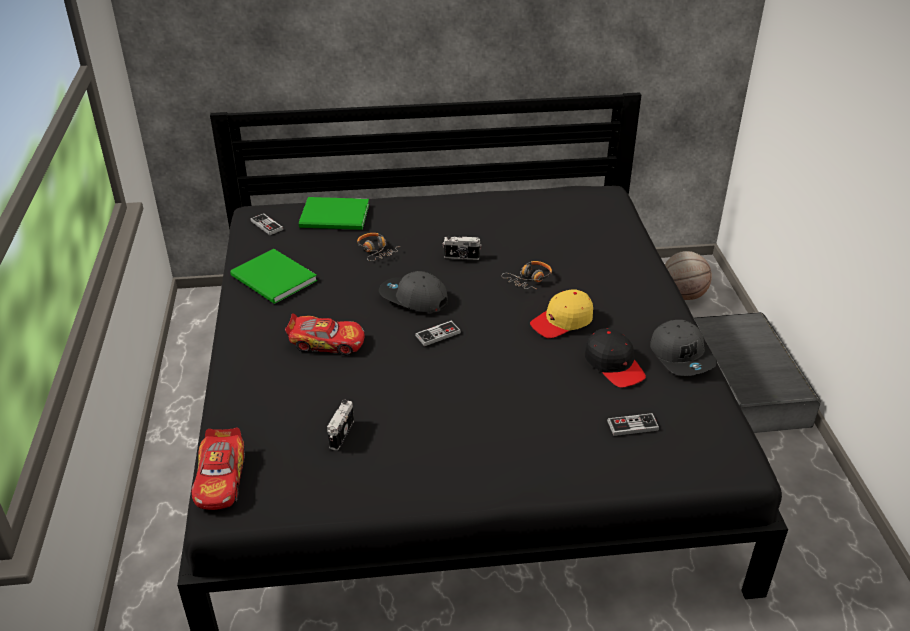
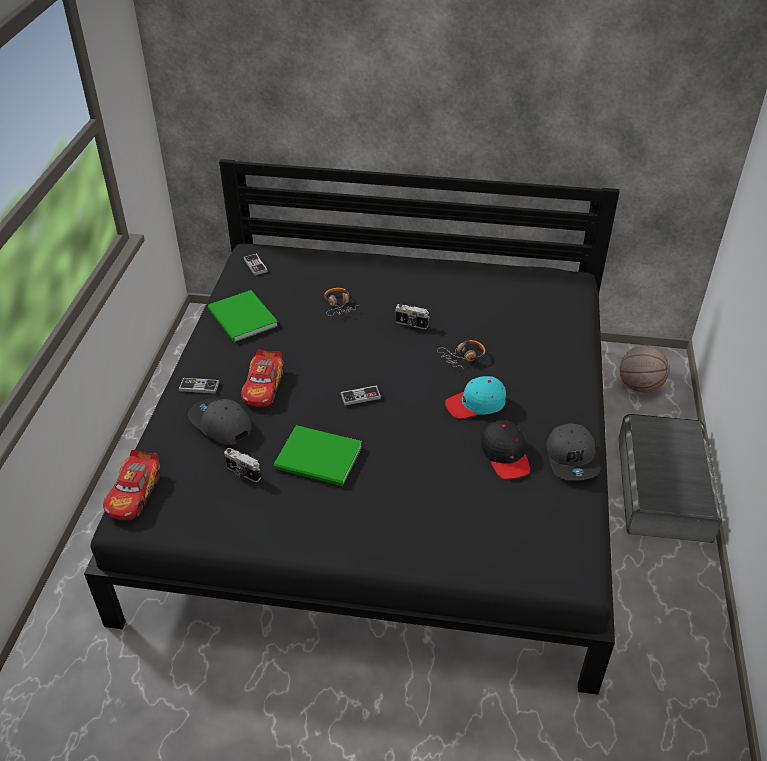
camera: 15 degrees right, 5 degrees up
toy car [285,313,364,355] -> toy car turned 75 degrees clockwise [241,349,283,407]
green book [299,197,369,230] -> green book moved to [274,425,362,486]
camera [327,399,354,451] -> camera turned 90 degrees counterclockwise [224,448,261,482]
grey cap [379,271,448,313] -> grey cap moved to [188,398,252,445]
yellow cap [530,289,593,338] -> turquoise cap [445,376,506,419]
game controller [607,413,659,436] -> game controller moved to [179,378,219,394]

